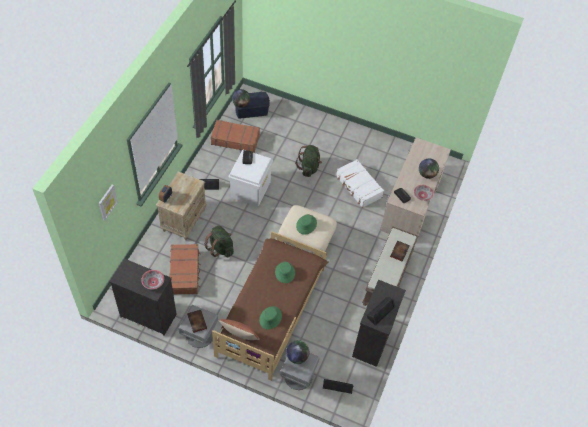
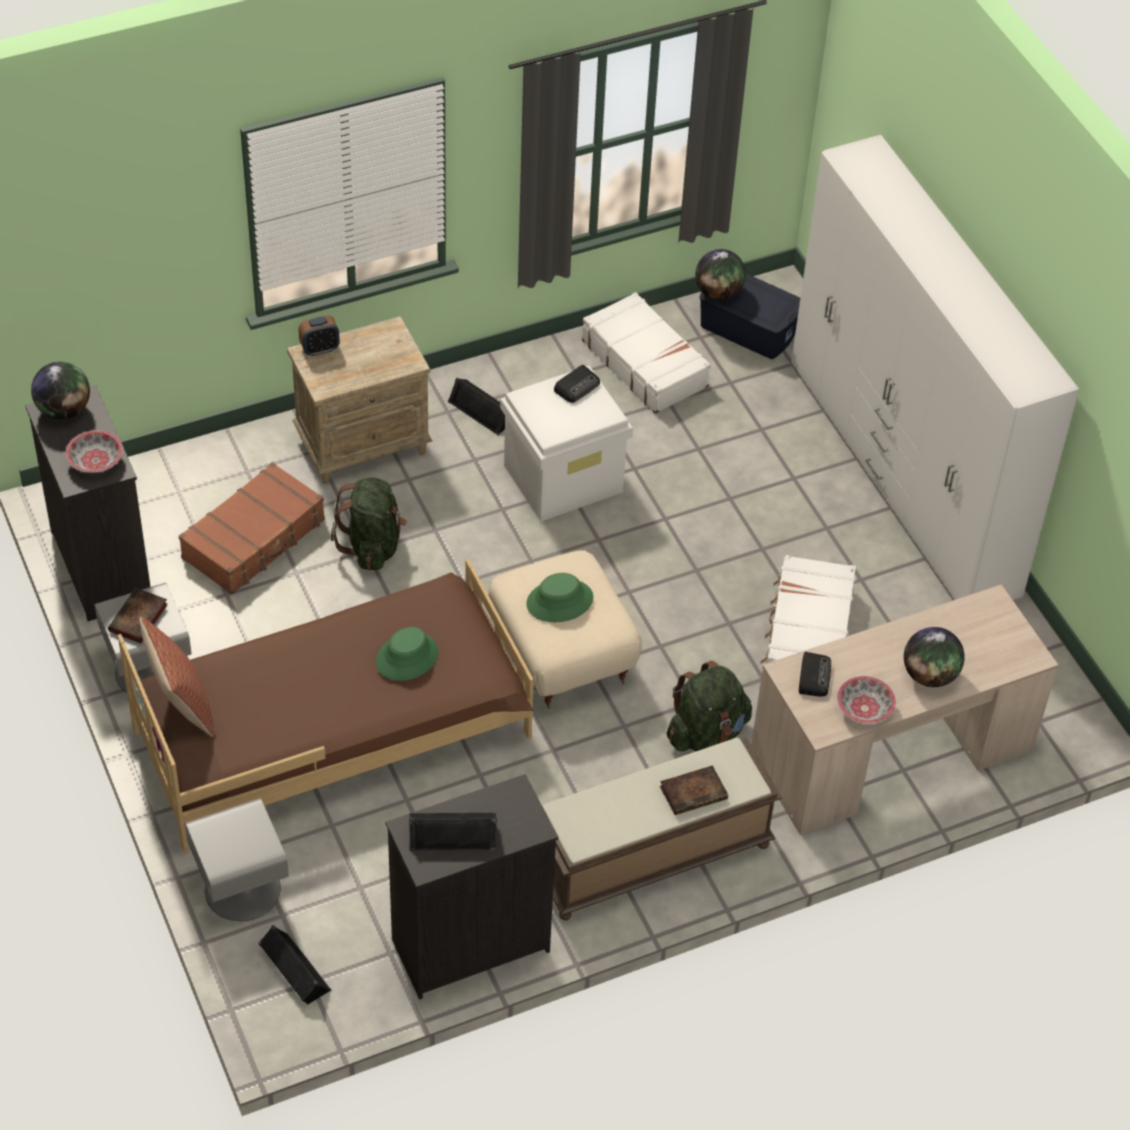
camera: 45 degrees right, 5 degrees down
picture [99,184,118,221] -> none
brown suitcase [211,120,260,153] -> white suitcase [582,292,711,414]
green hat [259,306,282,330] -> none
globe [286,340,309,364] -> globe moved to [31,362,90,419]
green backpack [295,145,322,177] -> green backpack moved to [667,661,752,752]
none -> white wardrobe [791,135,1079,600]

